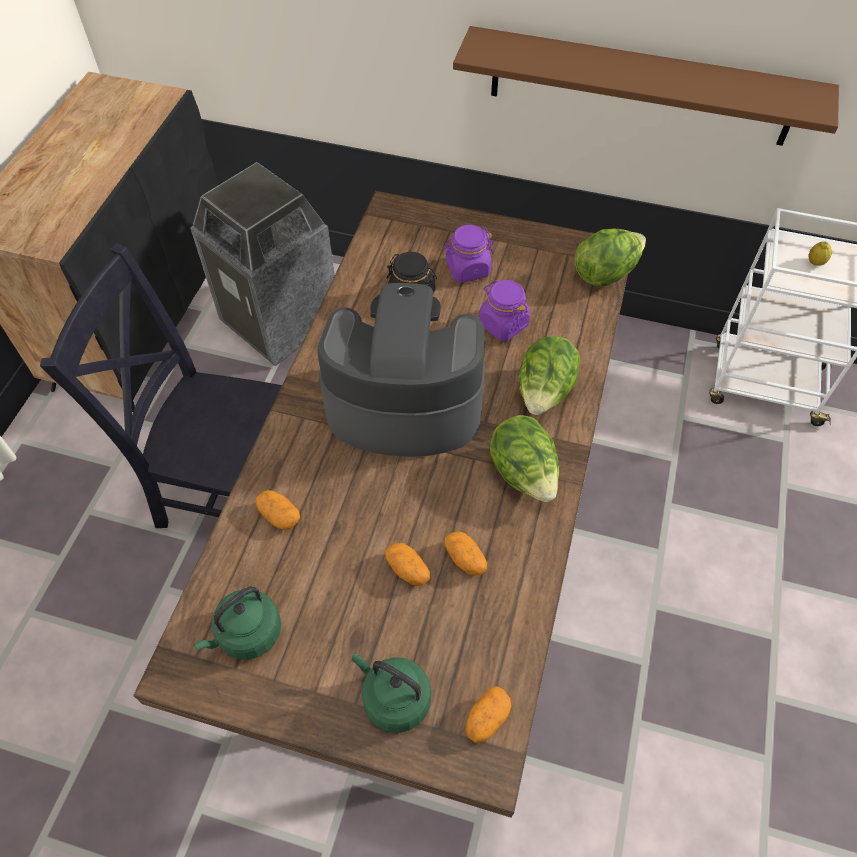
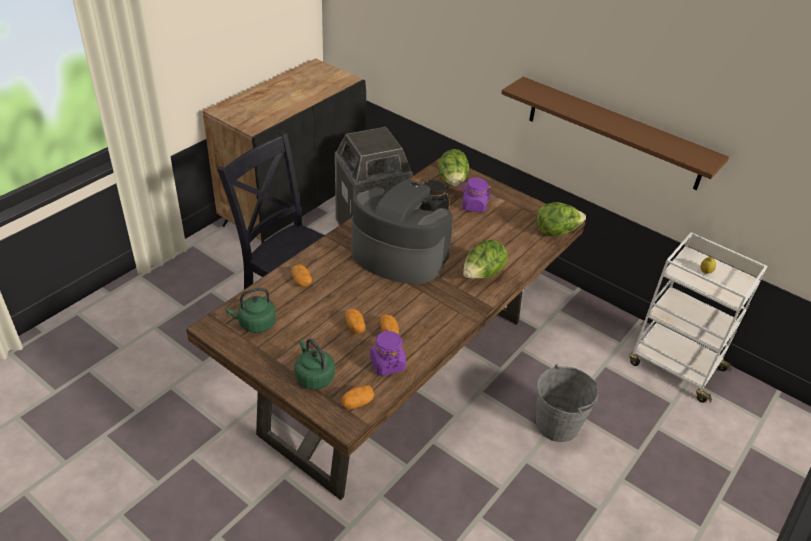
camera: 20 degrees right, 15 degrees down
purple jar [479,280,530,341] -> purple jar moved to [370,330,406,376]
lettuce [490,415,559,502] -> lettuce moved to [438,149,469,186]
none -> grey bucket [536,364,598,442]

